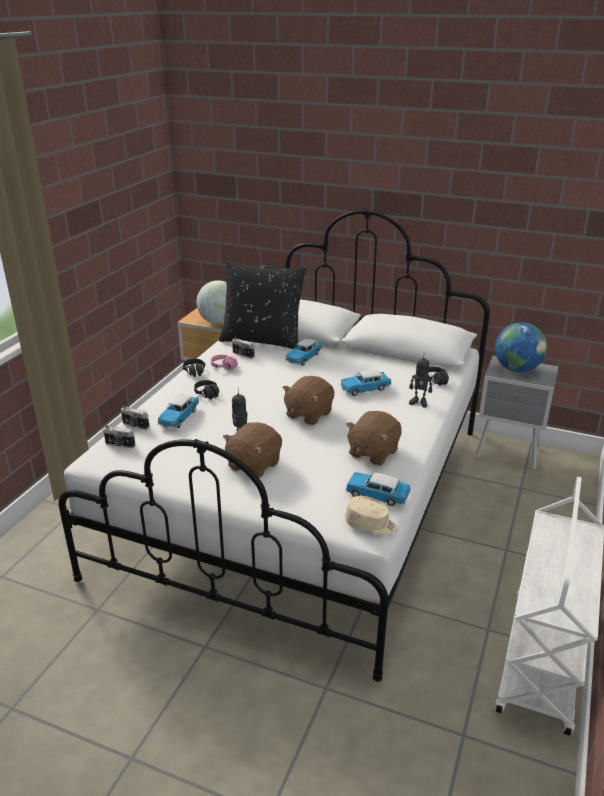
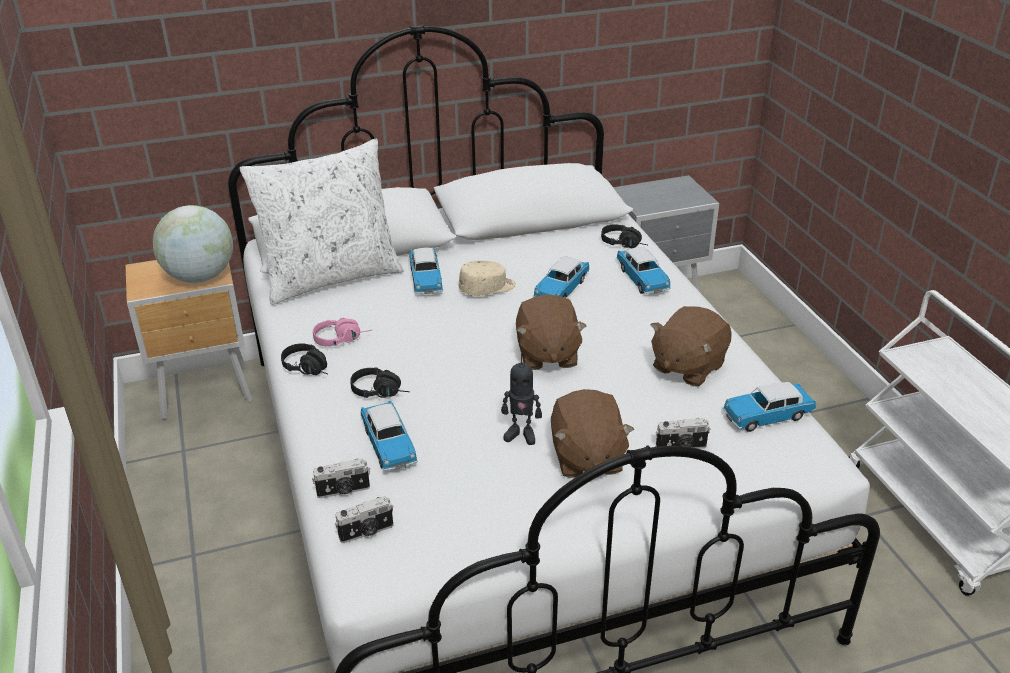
camera: 40 degrees left, 5 degrees up
black pillow [219,261,307,349] -> white pillow [240,139,404,305]
camera [232,338,255,359] -> camera moved to [656,418,710,449]
beige cap [345,496,398,535] -> beige cap moved to [459,261,516,296]
brown plush toy [346,411,402,466] -> brown plush toy turned 45 degrees clockwise [651,306,732,387]
toy robot [409,352,432,407] -> toy car [616,247,671,294]
globe [495,322,547,372] -> none

